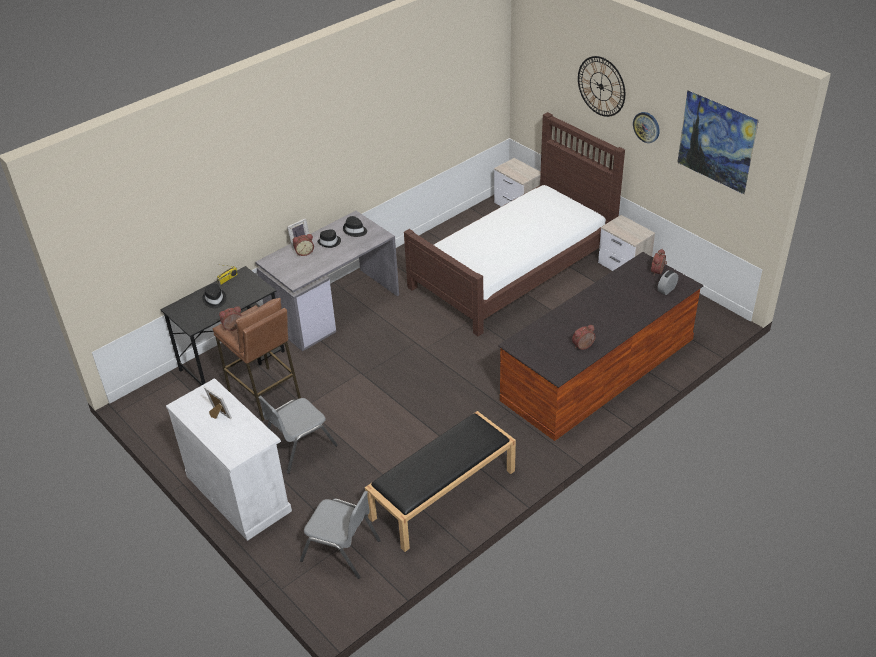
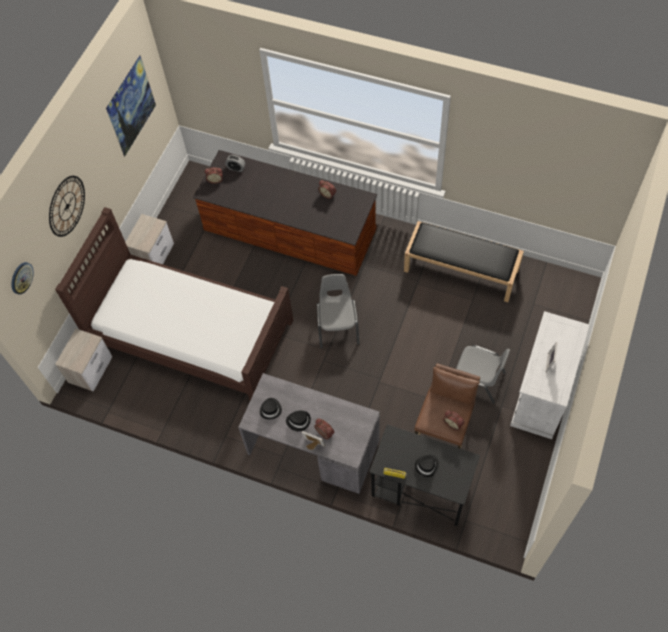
camera: 115 degrees left, 20 degrees up
grey chair [300,491,381,579] -> grey chair moved to [317,274,360,348]
wall clock [633,112,659,143] -> wall clock moved to [11,262,34,295]

